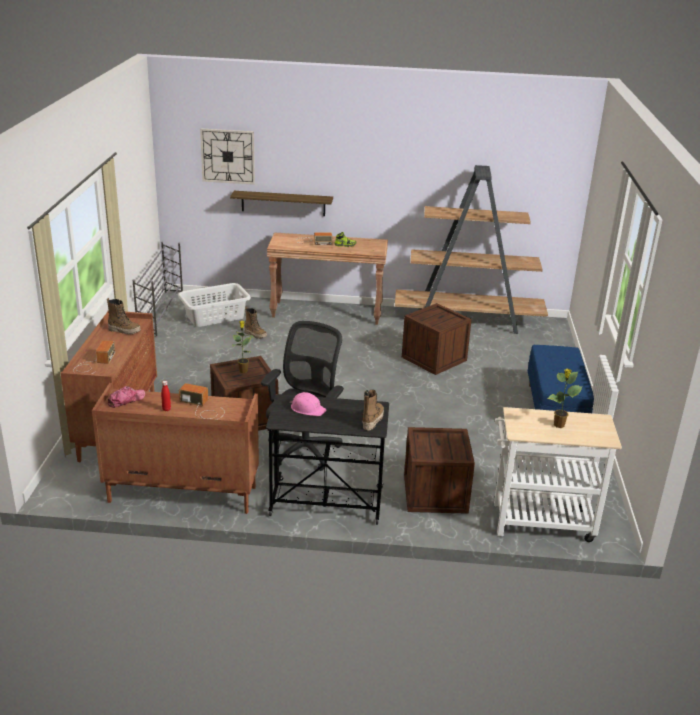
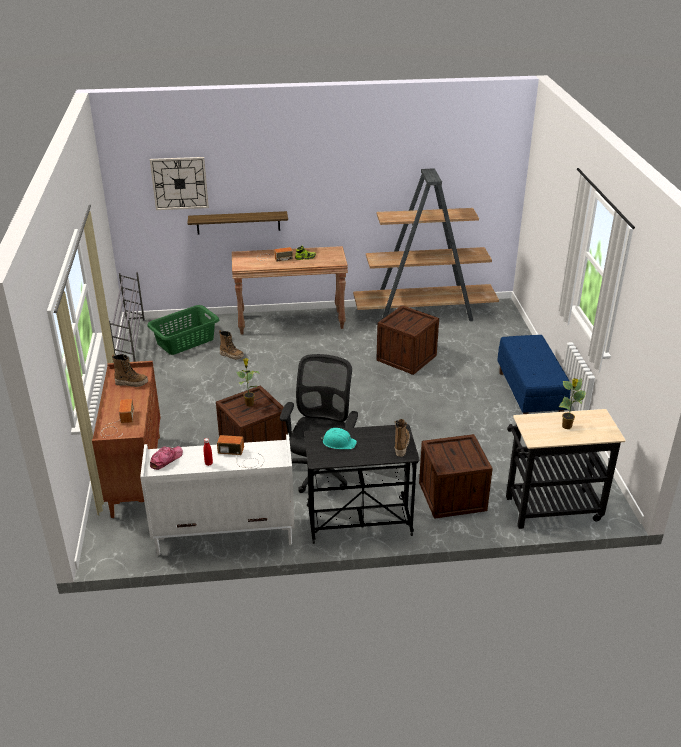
camera: 10 degrees left, 5 degrees up
brown cabinet [92,383,259,514] -> white cabinet [140,435,295,556]
grey laundry basket [178,283,251,327] -> green laundry basket [147,305,219,355]
pink hard hat [290,392,326,416] -> turquoise hard hat [321,428,357,449]
white cart [494,407,622,542] -> black cart [506,409,626,529]

